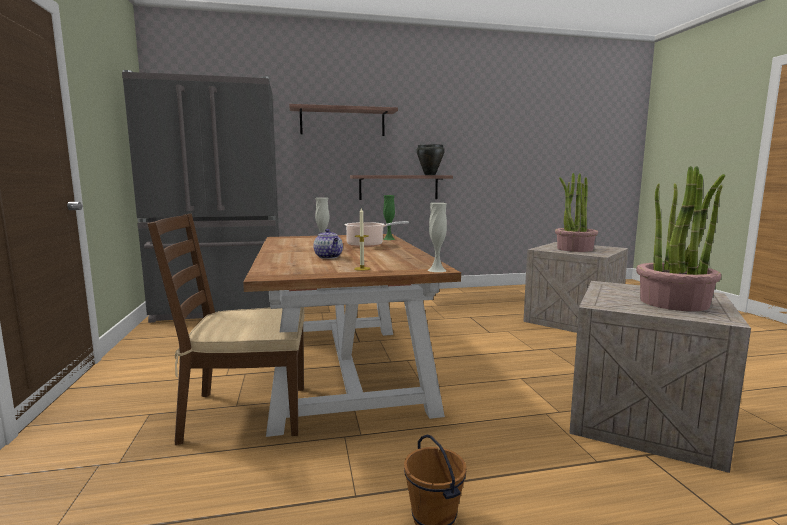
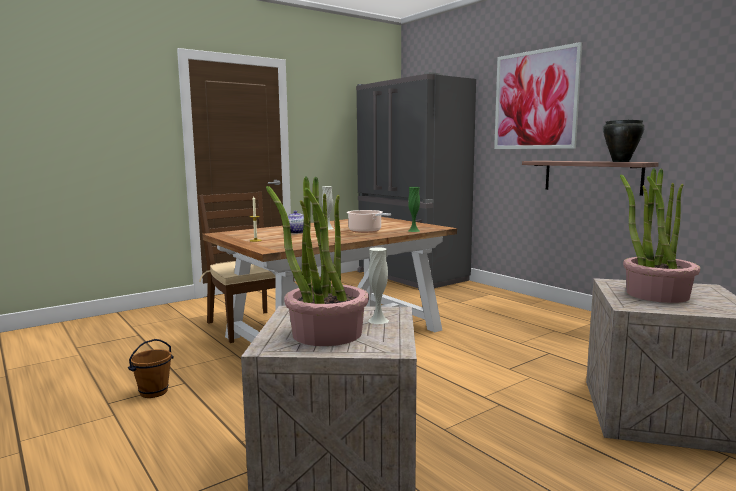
camera: 65 degrees right, 0 degrees up
shelf [289,104,398,136] -> picture [494,42,582,149]
white vase [427,203,447,272] -> white vase moved to [368,247,389,324]

